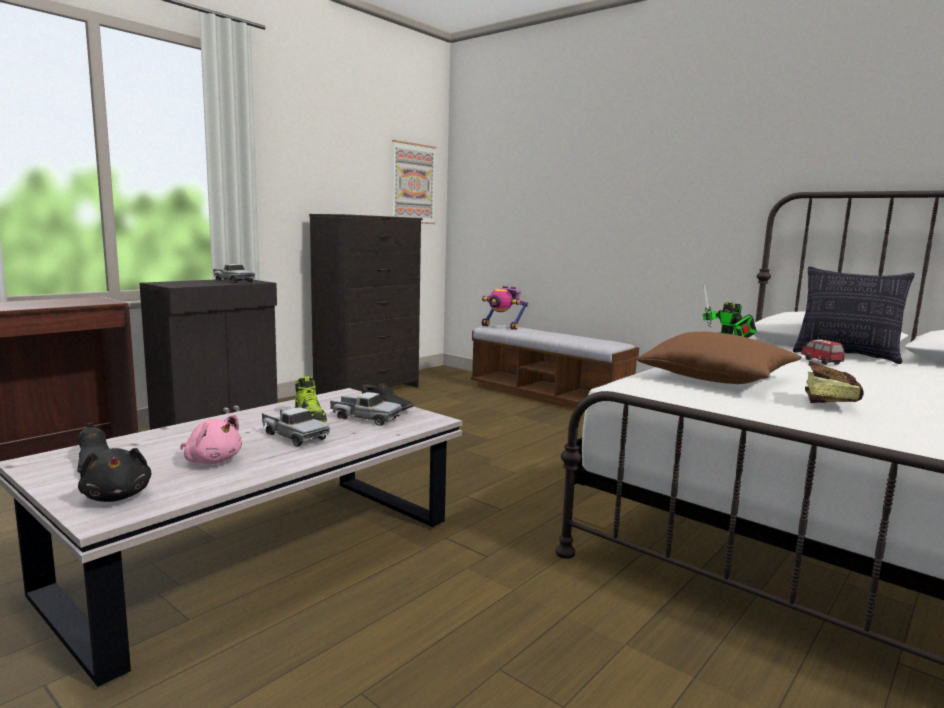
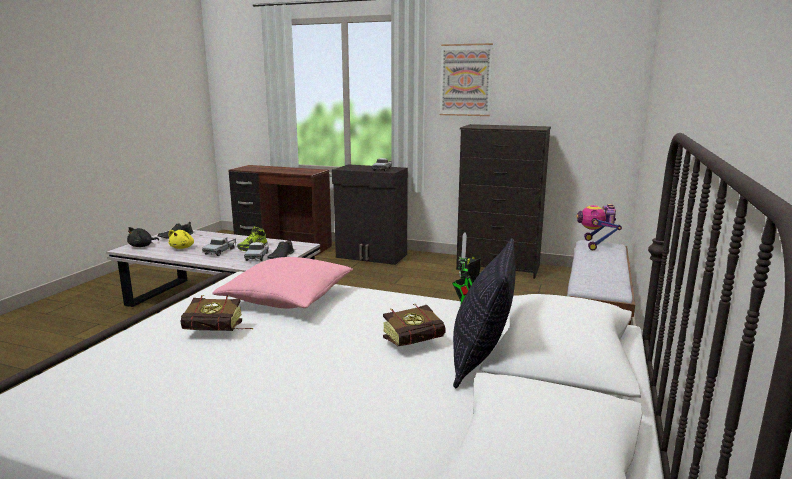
camera: 70 degrees right, 5 degrees up
pink plush toy [180,415,242,464] -> yellow plush toy [169,230,194,249]
picture [392,140,436,224] -> picture moved to [440,43,493,116]
brown pillow [637,332,802,384] -> pink pillow [212,257,353,309]
toy car [801,340,845,365] -> book [383,304,446,346]

